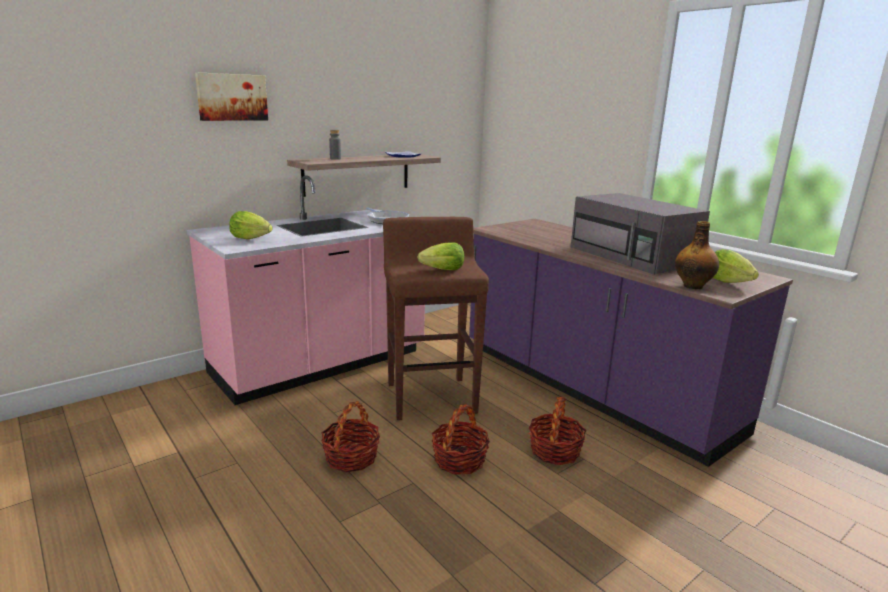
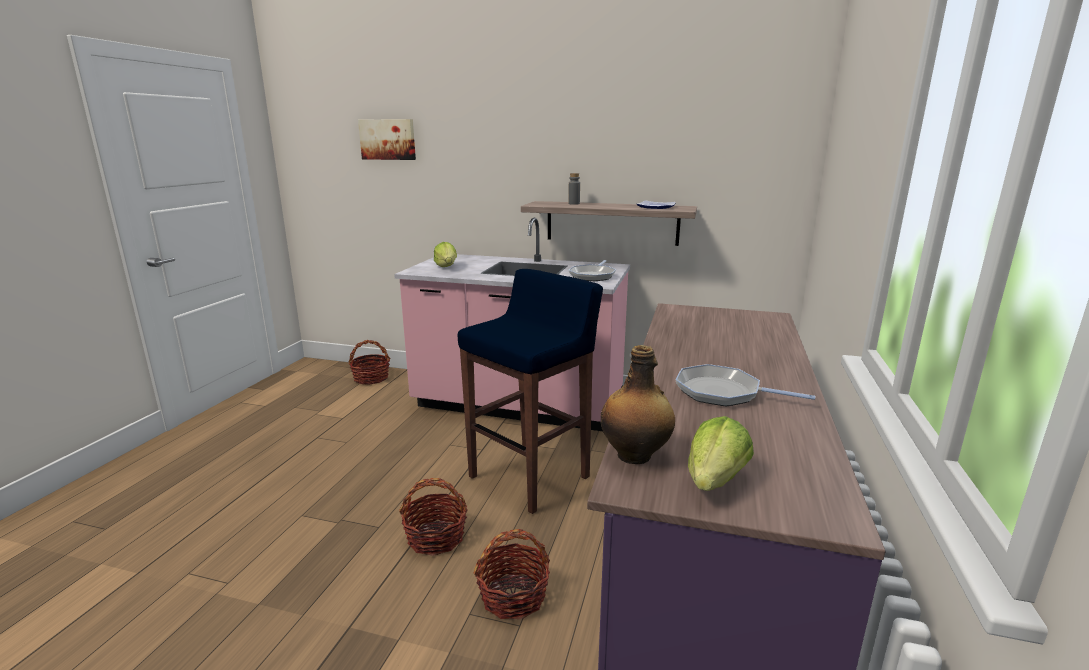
camera: 55 degrees right, 0 degrees up
picture [195,72,268,121] -> picture moved to [358,119,416,160]
basket [321,401,380,472] -> basket moved to [349,340,391,385]
brown stool [383,217,489,420] -> blue stool [458,269,603,514]
lettuce [417,242,464,270] -> none
grey microwave [571,193,710,275] -> frying pan [676,364,815,406]

